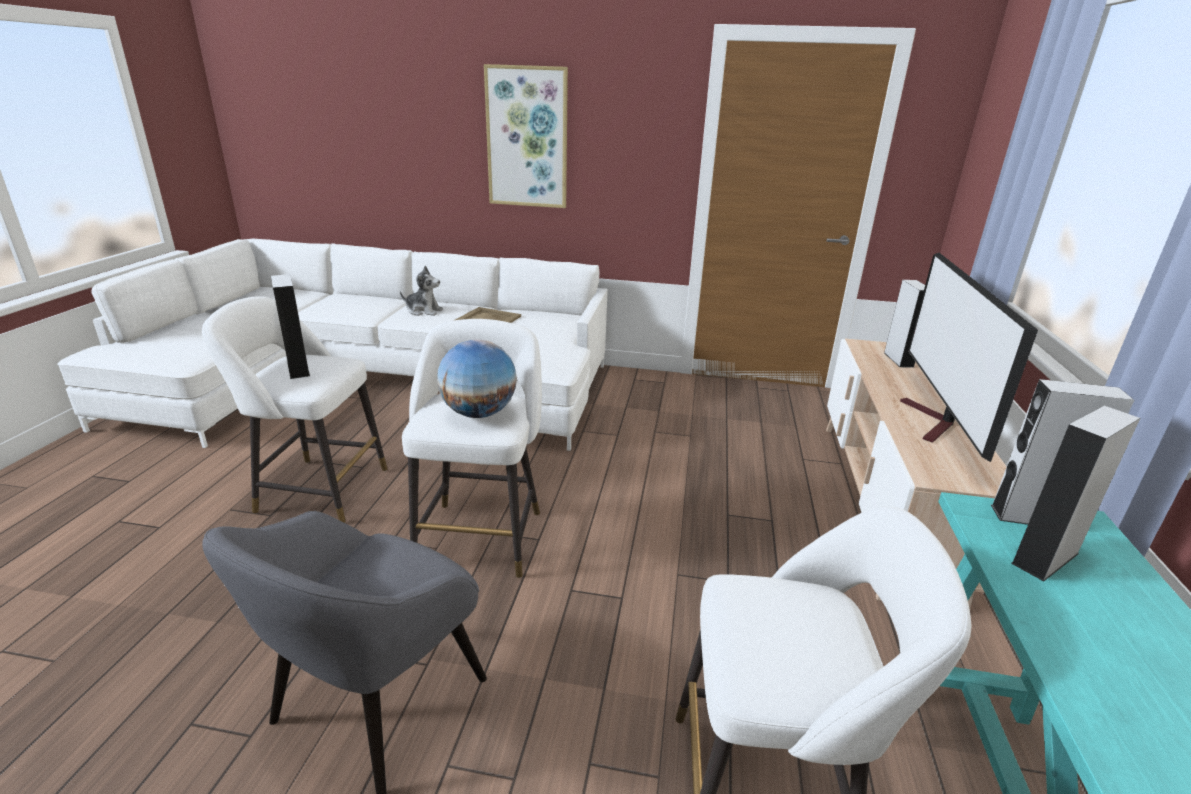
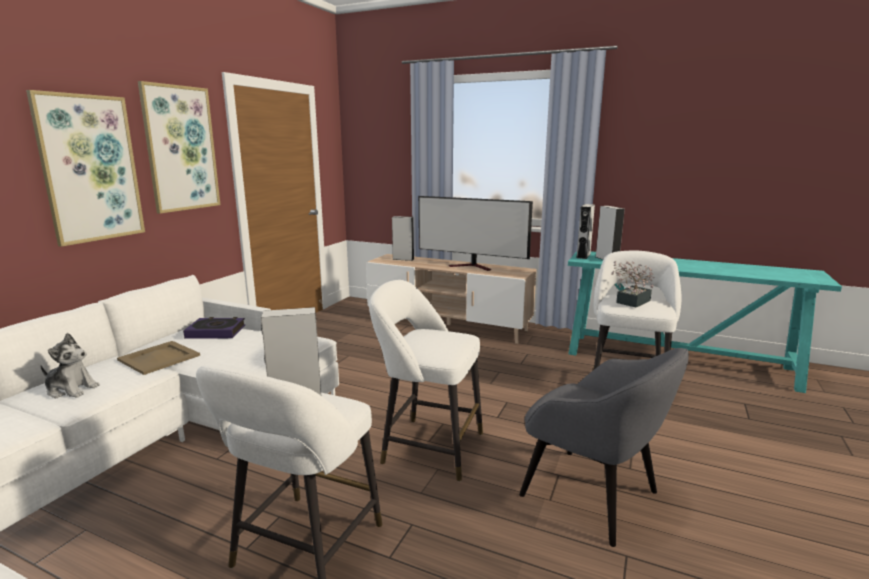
camera: 75 degrees left, 10 degrees down
plush toy [400,265,443,316] -> plush toy turned 75 degrees clockwise [40,333,100,398]
globe [437,339,517,418] -> none
none -> picture [138,81,220,214]
none -> book [183,317,245,339]
none -> potted plant [611,261,654,307]

